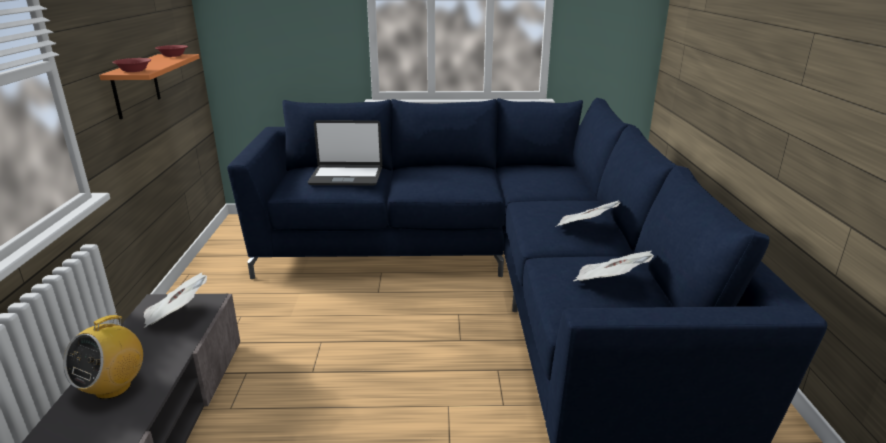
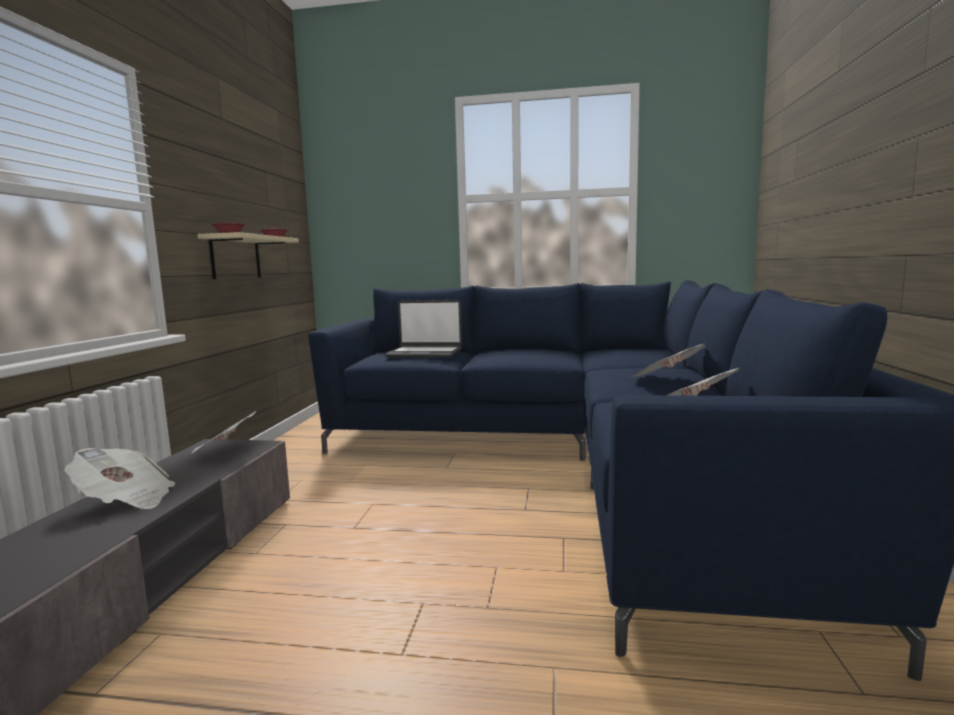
camera: 10 degrees right, 15 degrees down
radio [63,312,143,399] -> newspaper [64,448,175,509]
orange shelf [99,54,200,119] -> beige shelf [197,232,299,279]

